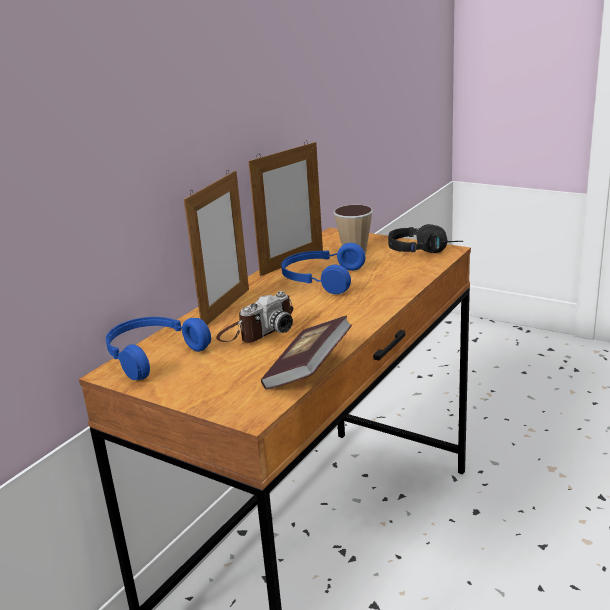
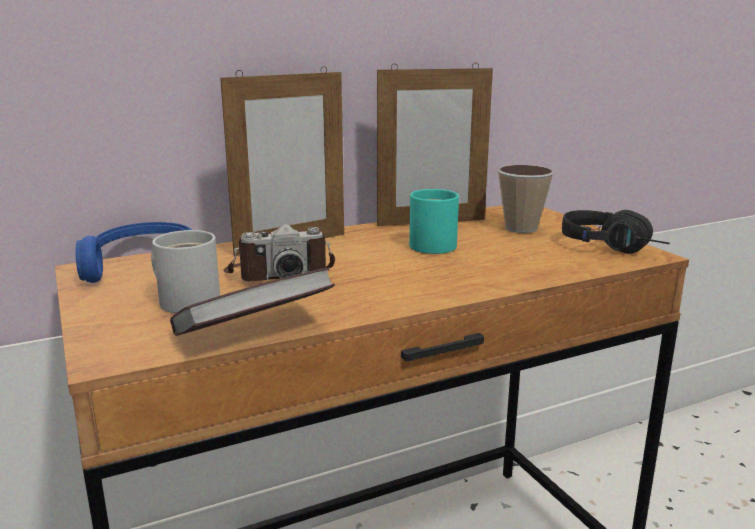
camera: 30 degrees right, 5 degrees down
blue headphones [281,243,366,294] -> turquoise mug [409,189,459,254]
none -> white mug [151,230,220,313]

